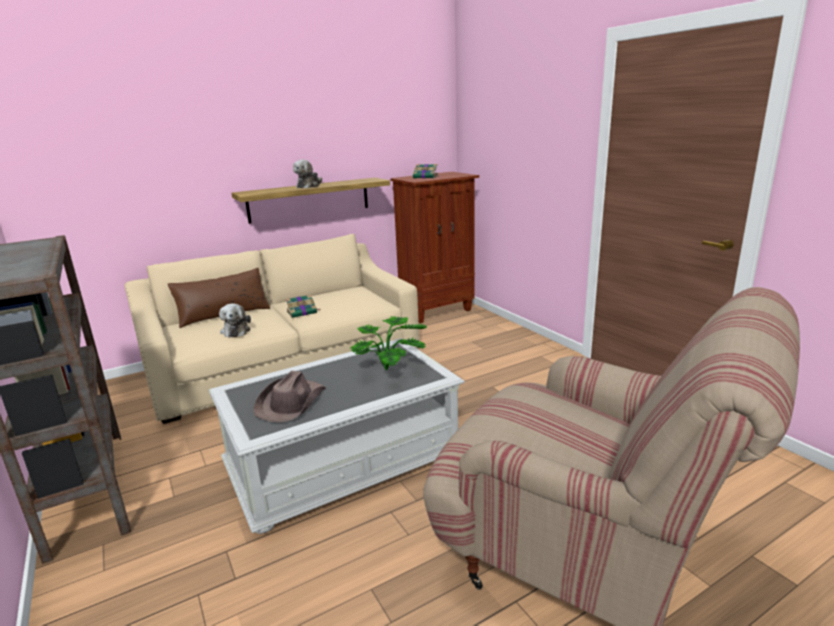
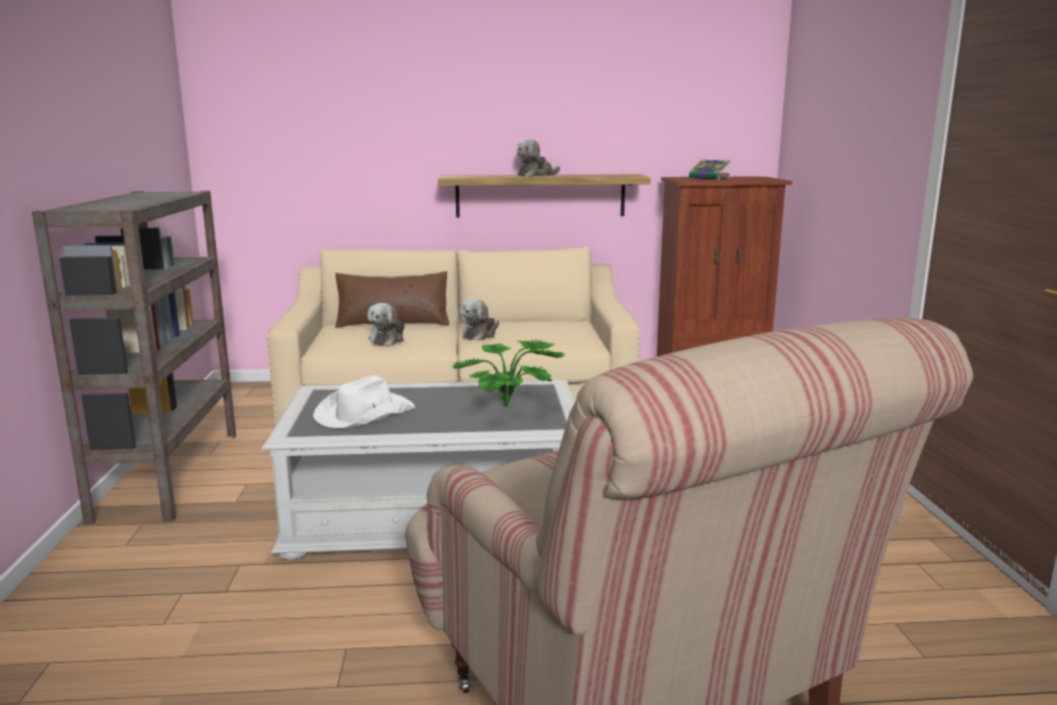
camera: 25 degrees right, 5 degrees down
brown hat [253,371,326,422] -> white hat [313,375,415,428]
book [285,294,319,318] -> plush toy [460,298,499,341]

